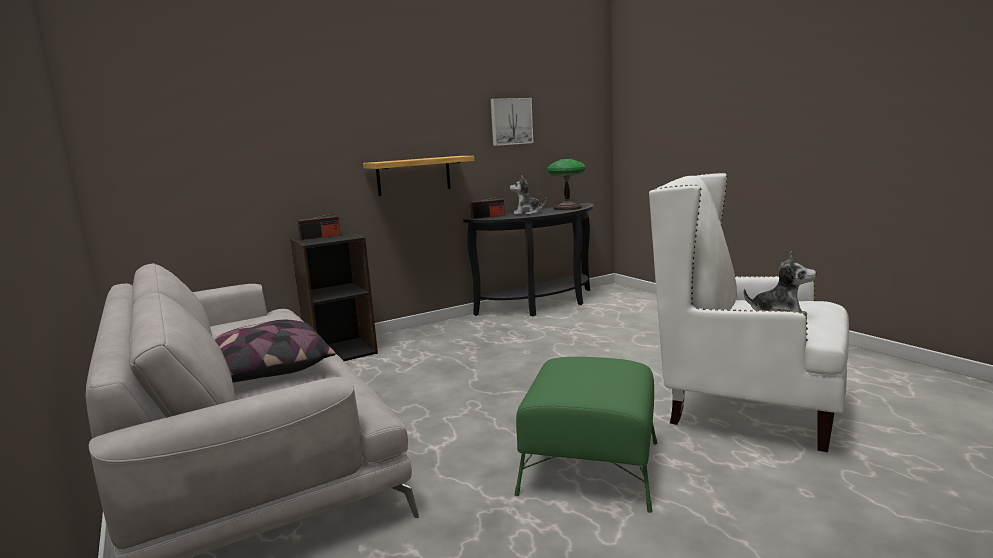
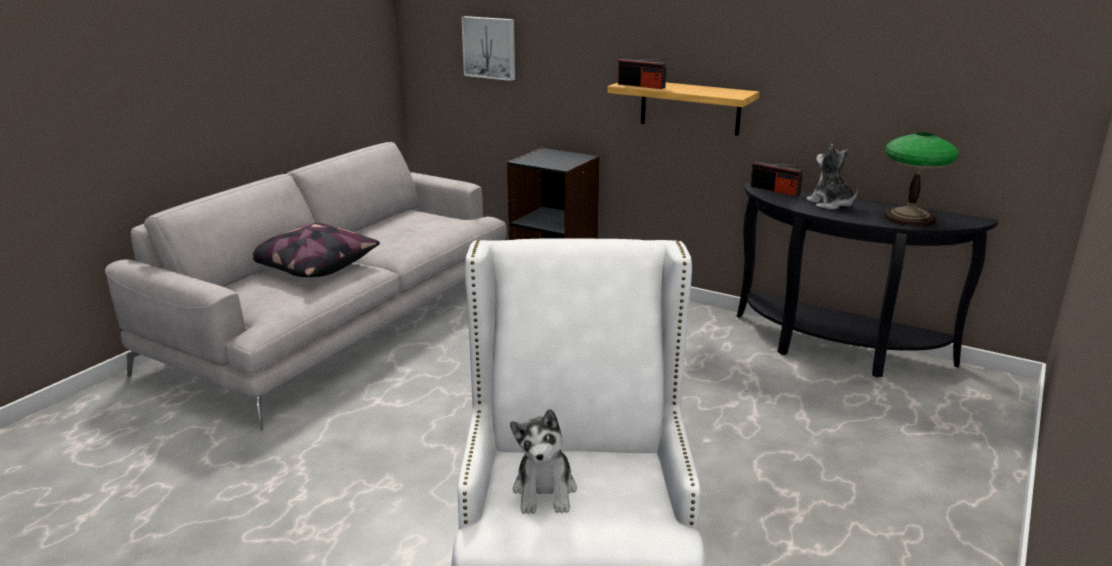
camera: 60 degrees right, 10 degrees up
radio [297,213,341,240] -> radio moved to [618,59,666,89]
picture [491,98,534,146] -> picture moved to [461,16,515,81]
green ottoman [515,357,658,513] -> none

